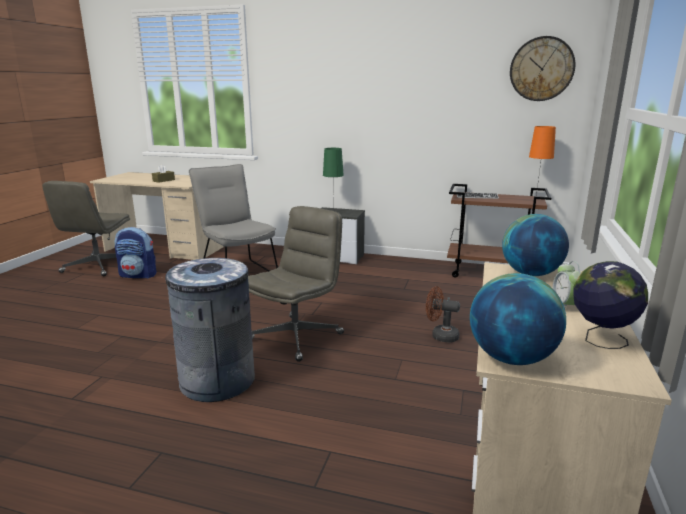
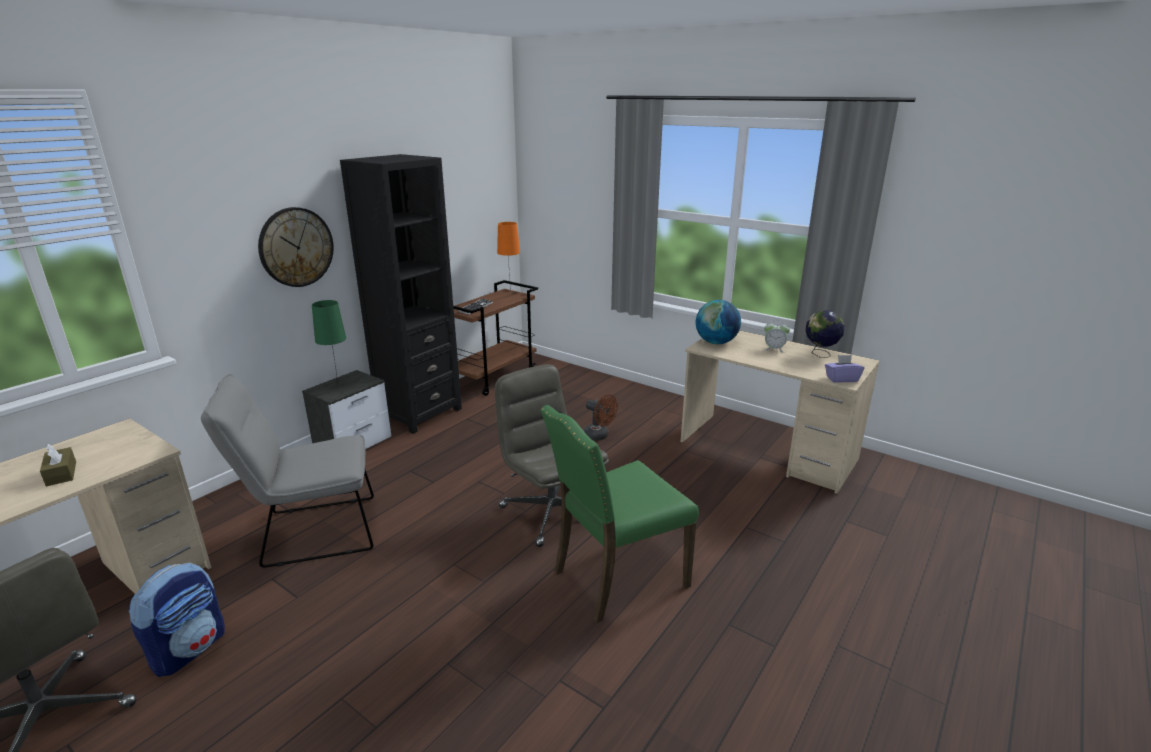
camera: 70 degrees left, 5 degrees up
grey trash can [162,258,255,402] -> green chair [540,405,699,623]
brown fan [426,286,460,342] -> brown fan turned 90 degrees counterclockwise [584,394,618,441]
globe [470,273,566,365] -> purple tissue box [825,355,864,383]
wall clock [510,36,575,101] -> wall clock moved to [258,207,334,287]
none -> black bookcase [340,154,462,434]

